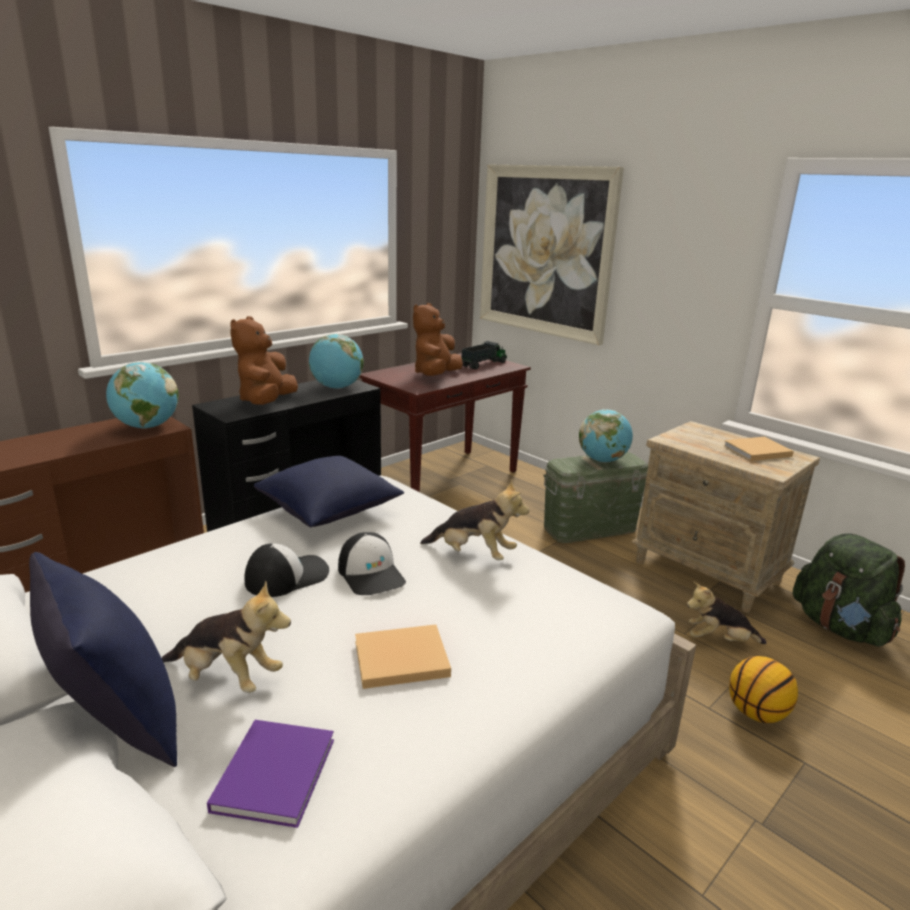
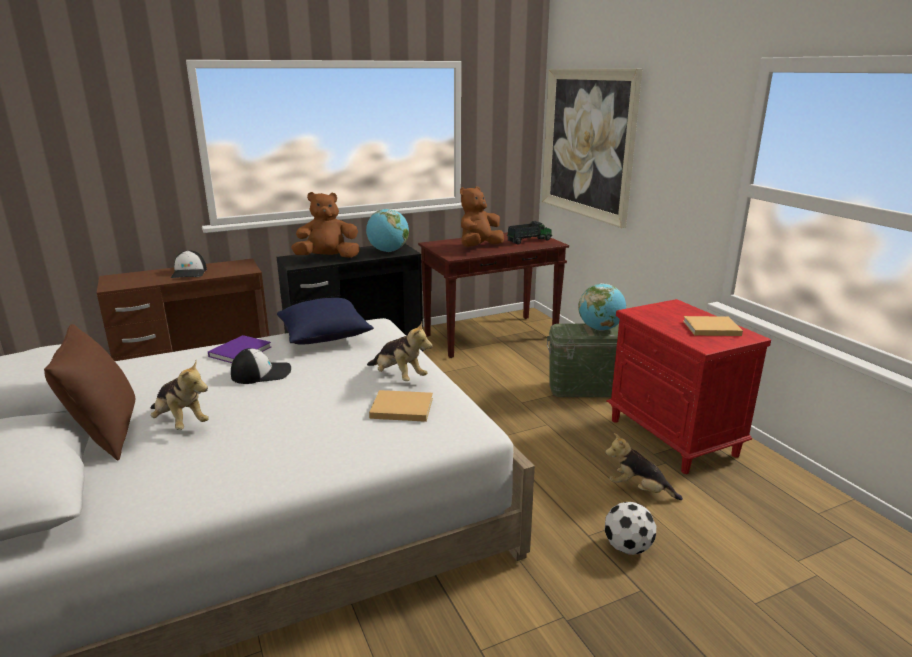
camera: 20 degrees right, 0 degrees up
blue pillow [29,552,177,767] -> brown pillow [44,324,135,461]
globe [106,362,179,429] -> none
purple book [207,720,334,828] -> purple book moved to [208,335,271,363]
brown plush toy [231,316,298,405] -> brown plush toy turned 45 degrees clockwise [291,192,360,258]
cap [338,532,406,595] -> cap moved to [171,250,207,278]
beige book [355,624,451,689] -> beige book moved to [369,390,433,422]
beige nightstand [631,421,820,613] -> red nightstand [607,299,771,474]
basketball [729,656,798,723] -> football [605,502,656,555]
green backpack [793,534,905,647] -> none

